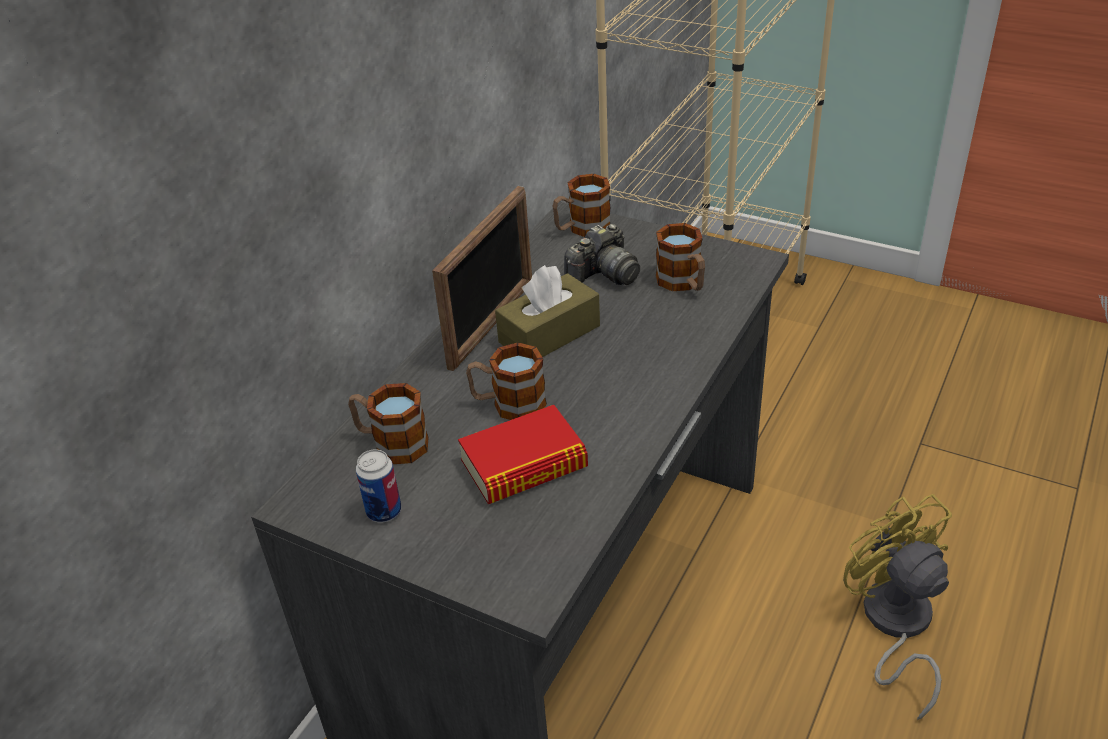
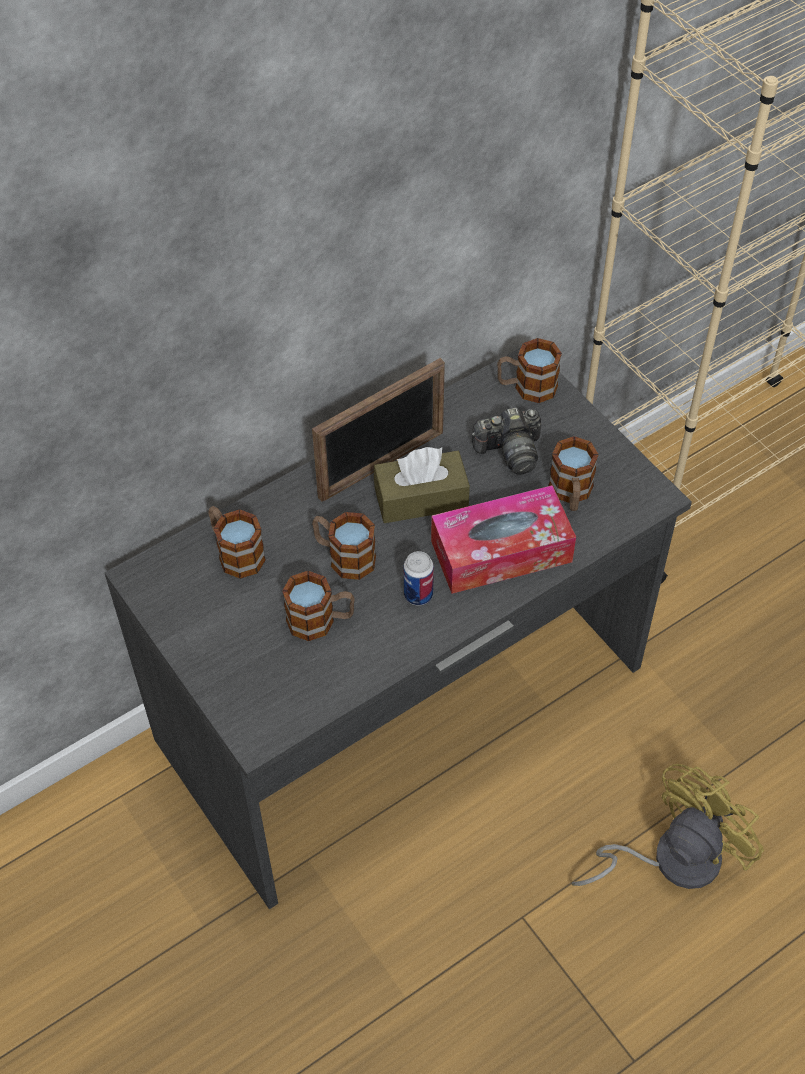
camera: 25 degrees right, 15 degrees up
can [356,449,401,523] -> can moved to [404,551,434,606]
book [458,405,588,504] -> mug [282,571,355,641]
yellow fan [843,494,952,720] -> yellow fan turned 45 degrees clockwise [571,764,764,889]
none -> tissue box [431,485,576,594]

